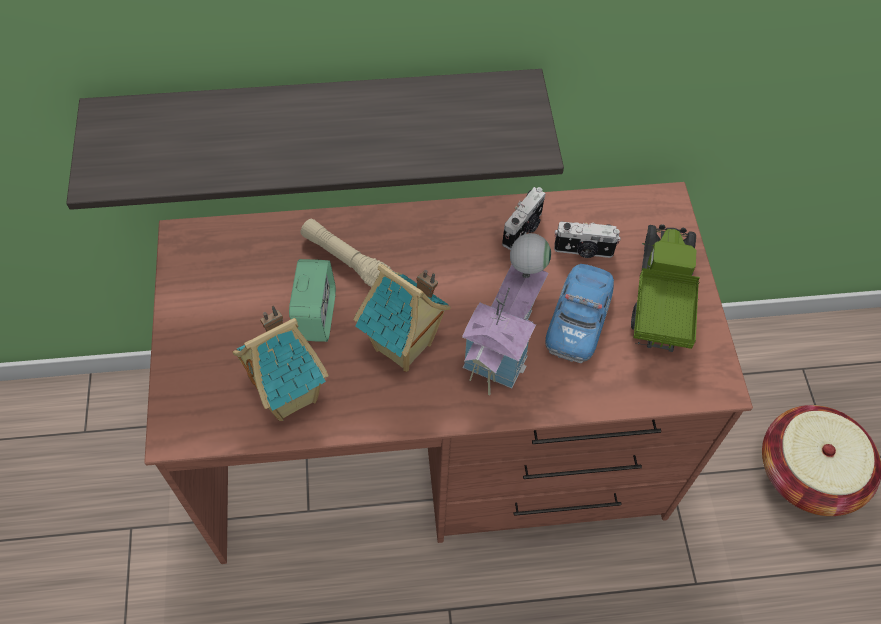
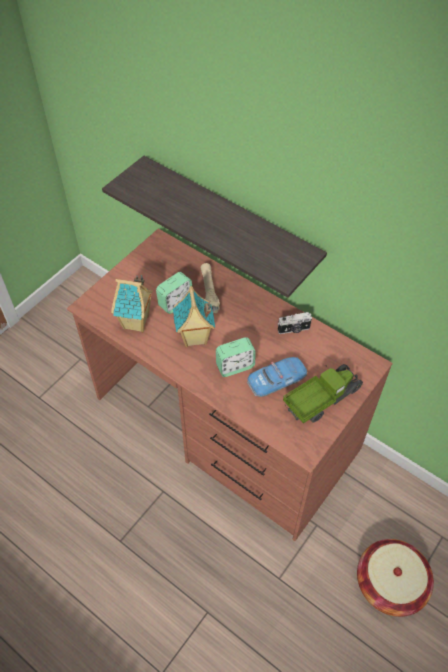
camera: 45 degrees right, 5 degrees down
toy house [462,233,551,395] -> alarm clock [216,337,256,377]
camera [554,222,621,258] -> none

